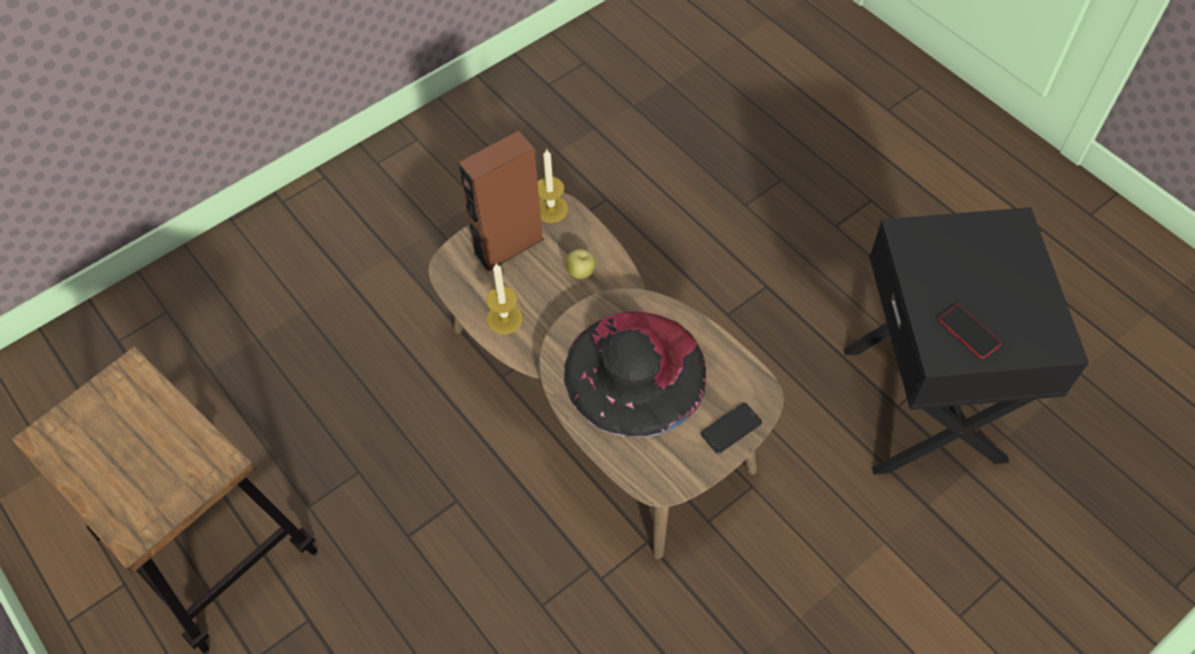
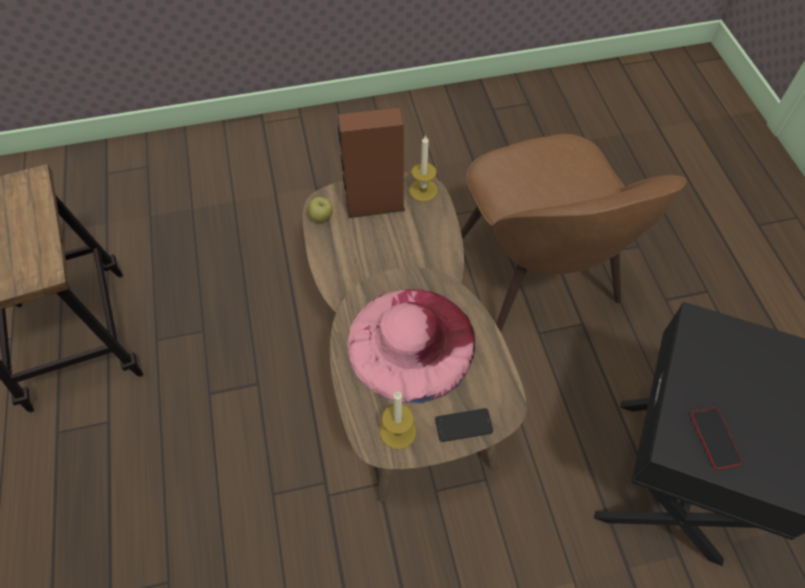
camera: 25 degrees right, 0 degrees up
candle [486,263,523,334] -> candle moved to [380,391,416,449]
black hat [564,311,706,437] -> pink hat [348,289,475,403]
apple [566,249,596,279] -> apple moved to [308,197,333,222]
none -> brown chair [461,134,687,332]

